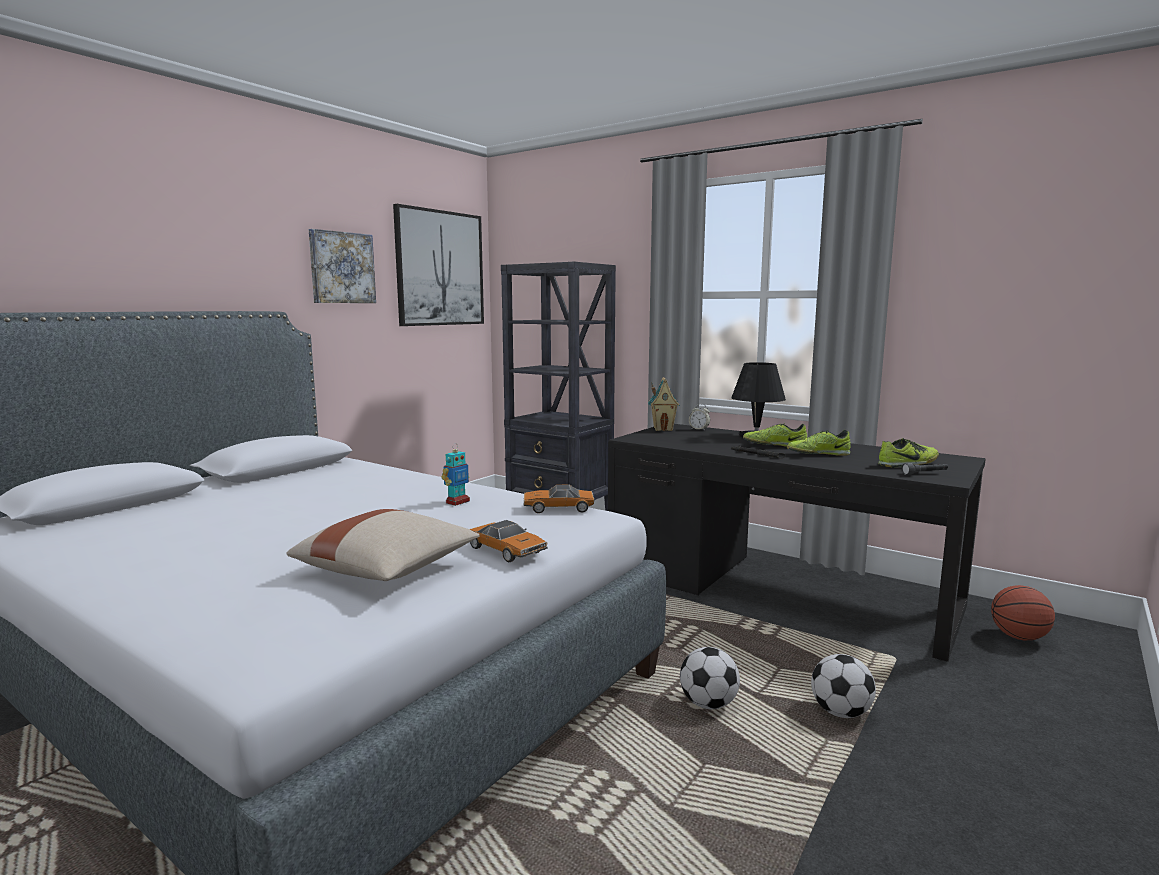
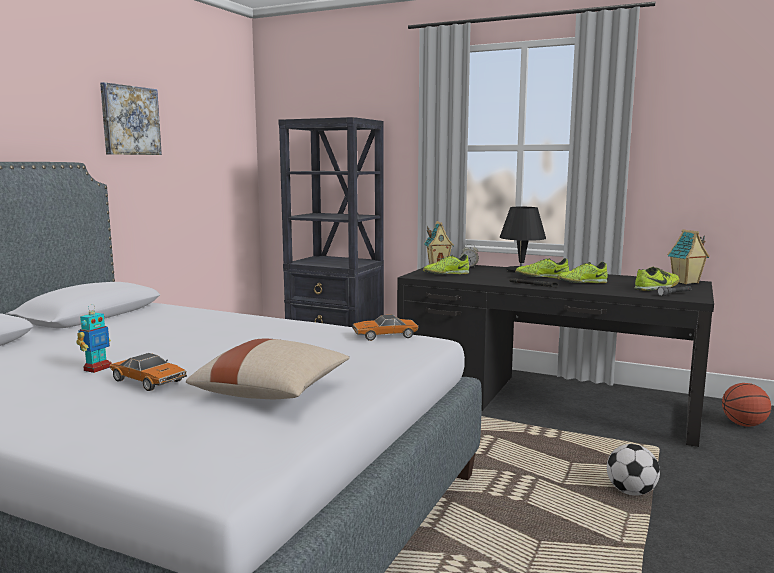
camera: 10 degrees left, 0 degrees up
picture [393,204,484,326] -> none
toy robot [442,443,470,506] -> toy robot moved to [76,304,112,373]
toy car [469,520,548,562] -> toy car moved to [109,353,187,391]
football [680,647,740,709] -> none
none -> shoe [423,254,469,274]
none -> toy house [667,229,710,284]

